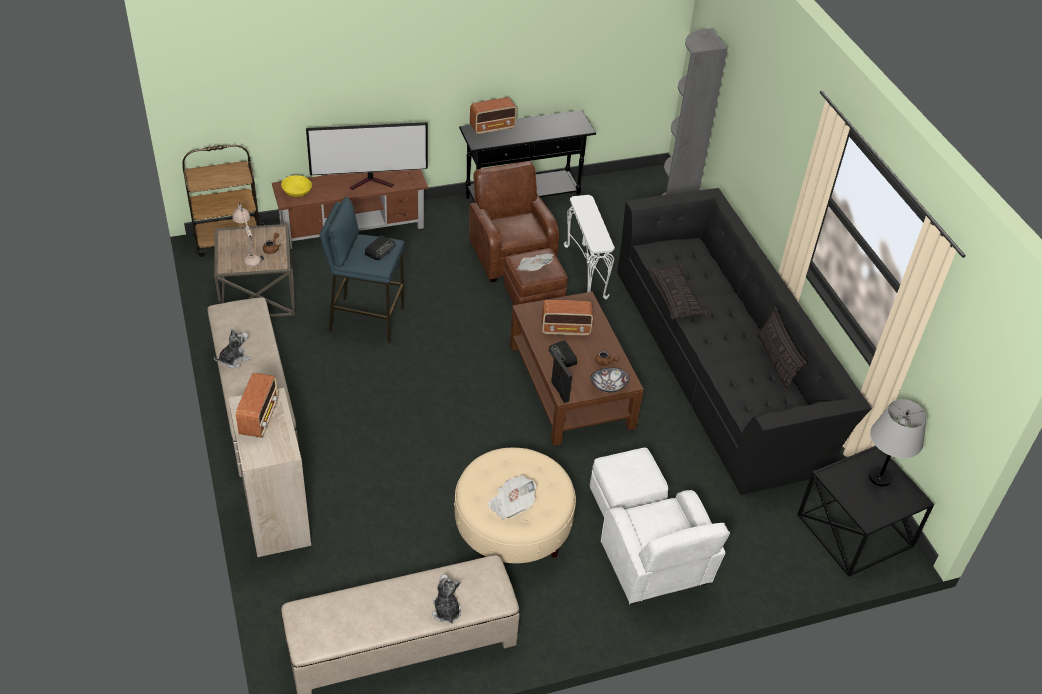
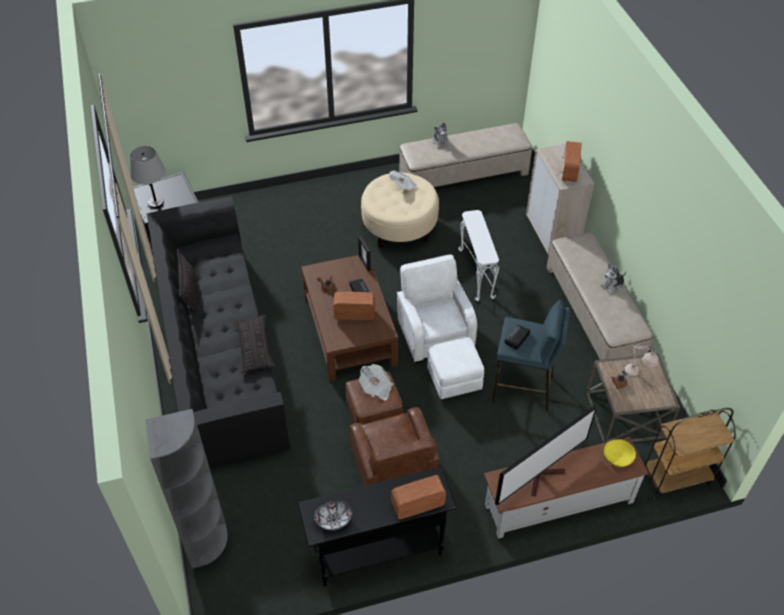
camera: 175 degrees left, 5 degrees up
television [306,122,428,190] -> television turned 150 degrees clockwise [495,404,596,505]
white side table [564,195,615,299] -> white side table moved to [458,210,499,301]
white armchair [589,448,730,604] -> white armchair moved to [397,254,484,400]
bowl [590,368,629,393] -> bowl moved to [314,501,353,531]

